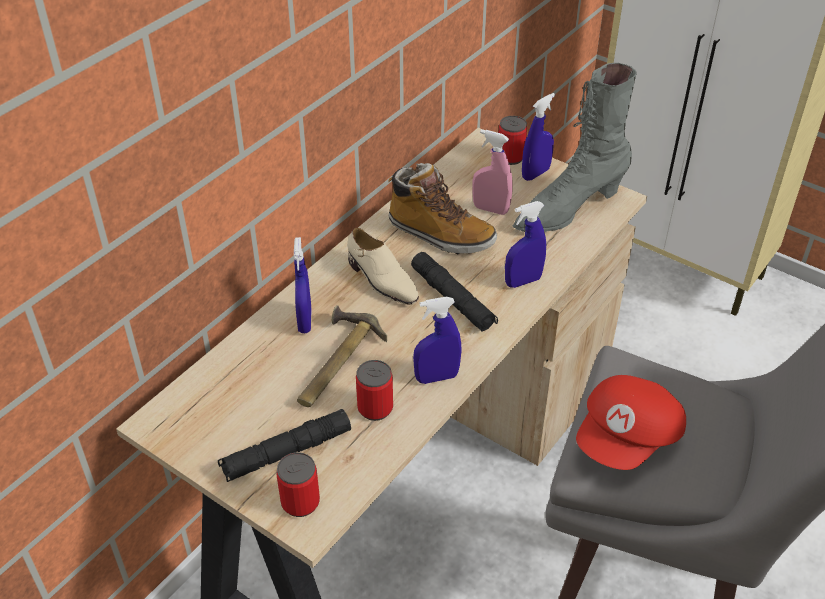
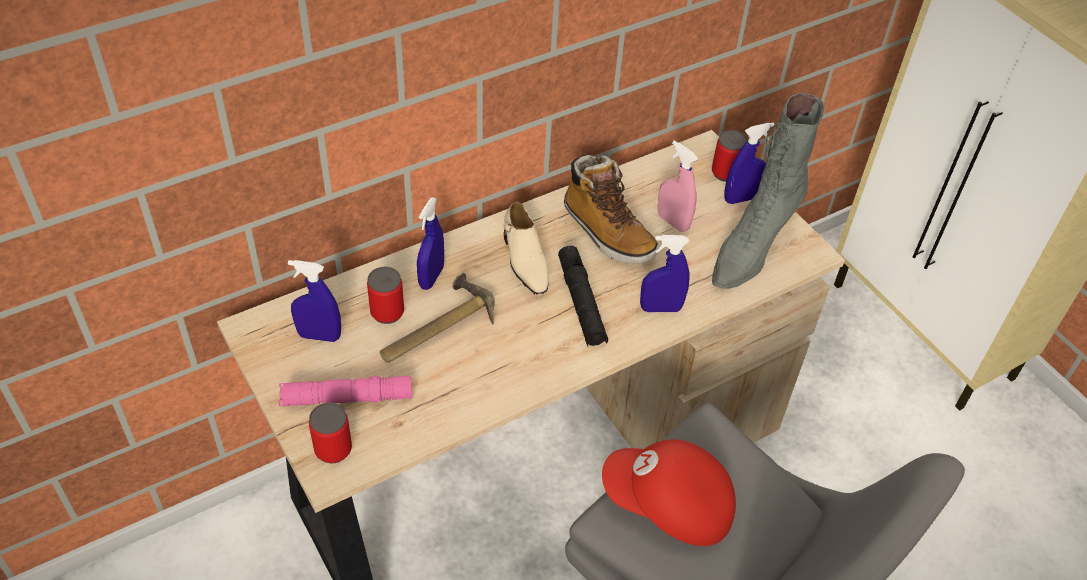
camera: 20 degrees right, 5 degrees up
black flashlight [218,409,351,482] -> pink flashlight [278,376,412,406]
can [356,360,393,421] -> can moved to [367,267,404,324]
blue spray bottle [413,296,462,384] -> blue spray bottle moved to [288,260,341,342]
grey boot [513,63,637,232] -> grey boot turned 45 degrees counterclockwise [712,93,824,289]
red cap [576,375,686,470] -> red cap turned 45 degrees clockwise [602,439,736,546]

